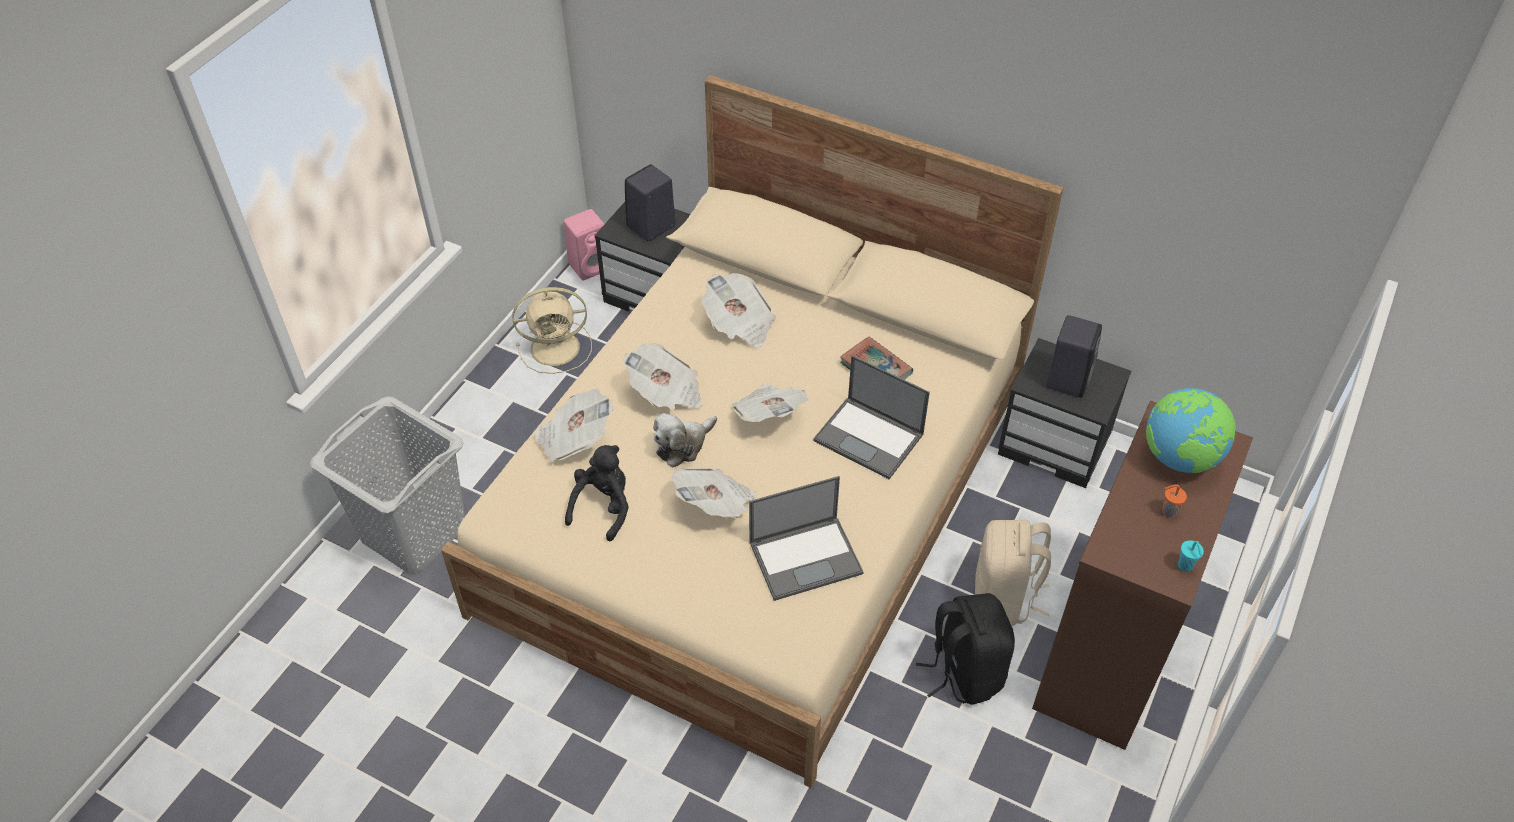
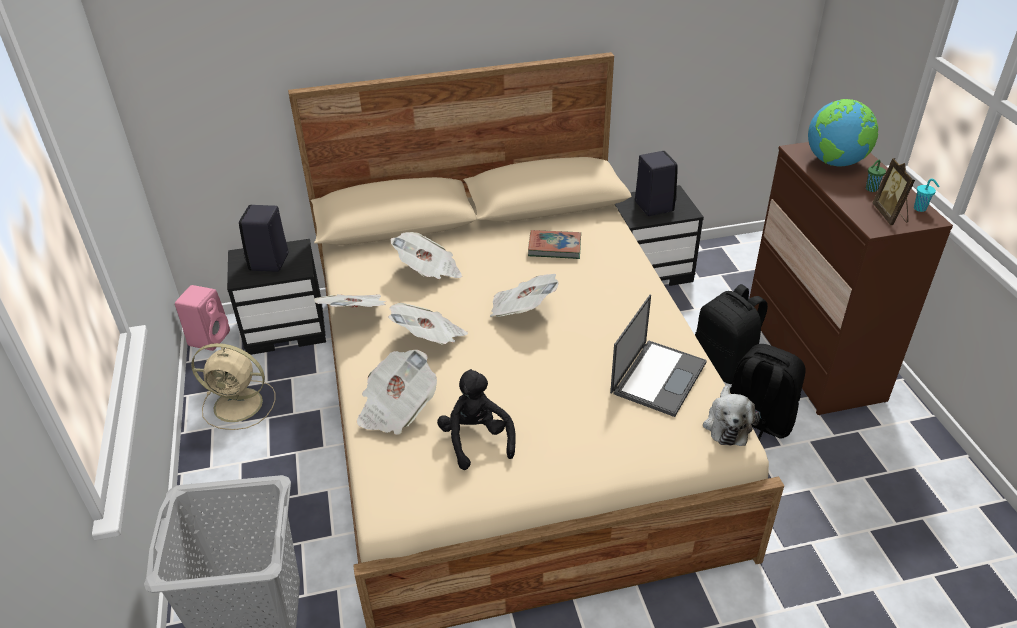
camera: 40 degrees left, 10 degrees down
beige fan [512,287,592,374] -> beige fan turned 60 degrees clockwise [191,343,275,430]
plush toy [653,413,717,467] -> plush toy moved to [703,385,760,446]
newspaper [671,467,757,518] -> newspaper moved to [314,294,386,308]
laptop [813,355,930,479] -> none
beige backpack [975,520,1051,626] -> black backpack [695,284,768,384]
orange cup [1162,484,1187,517] -> green cup [866,160,886,192]
none -> picture frame [872,158,915,225]

